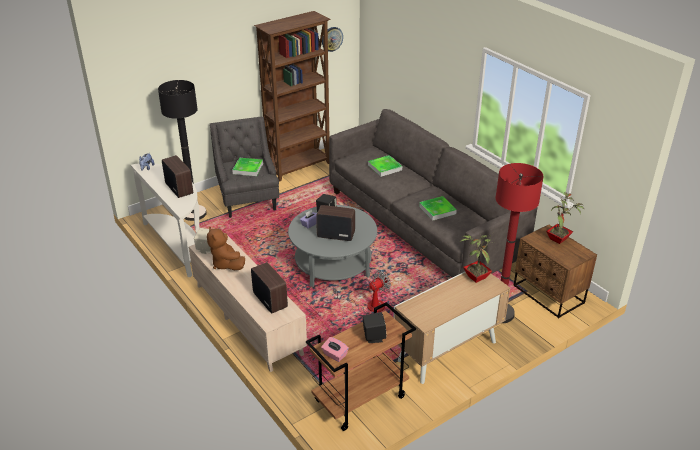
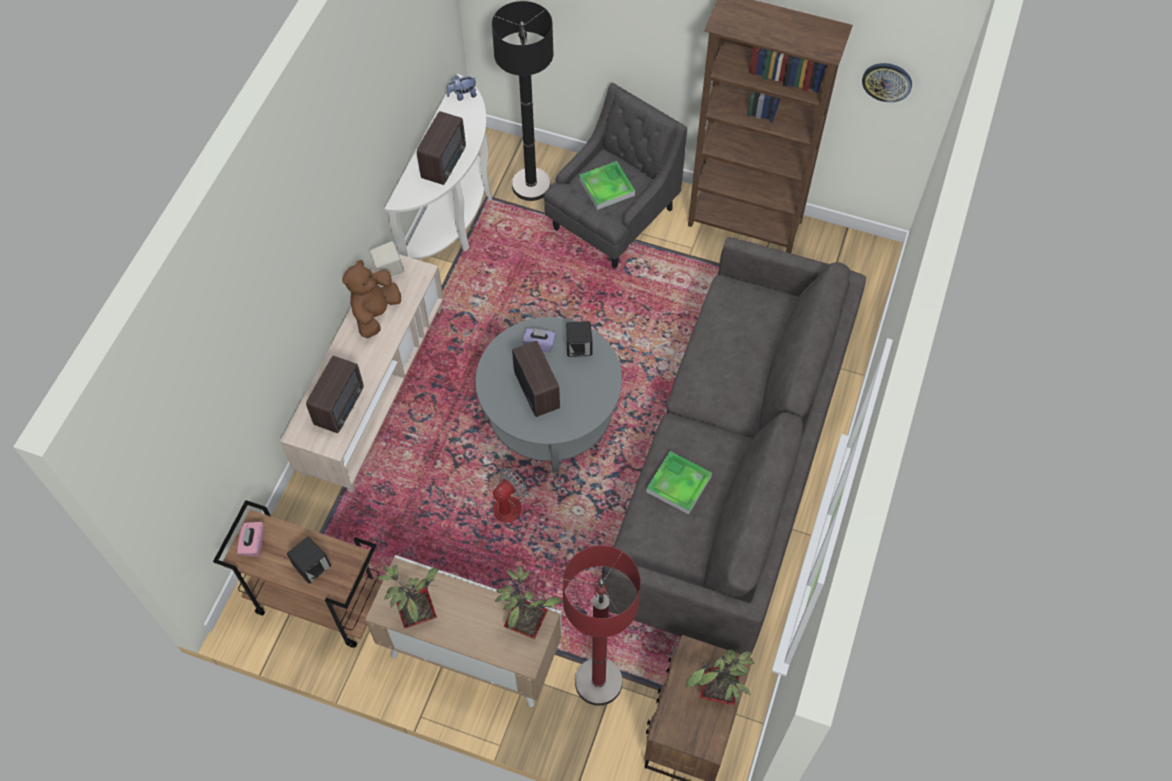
camera: 55 degrees right, 25 degrees up
fan [333,271,391,312] -> fan turned 60 degrees counterclockwise [436,468,527,523]
tray [368,155,402,177] -> none
none -> potted plant [376,565,439,629]

